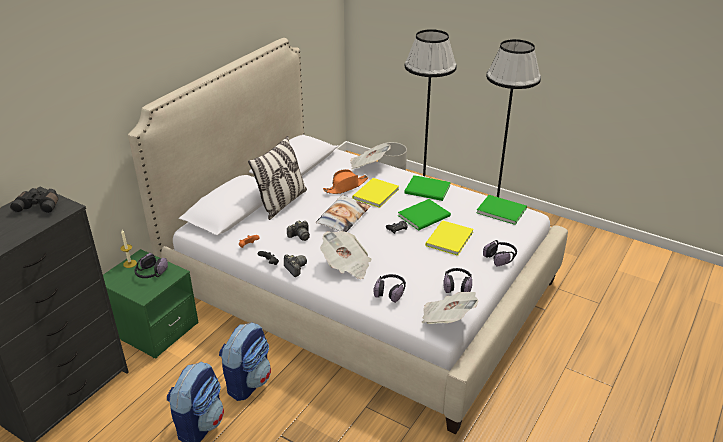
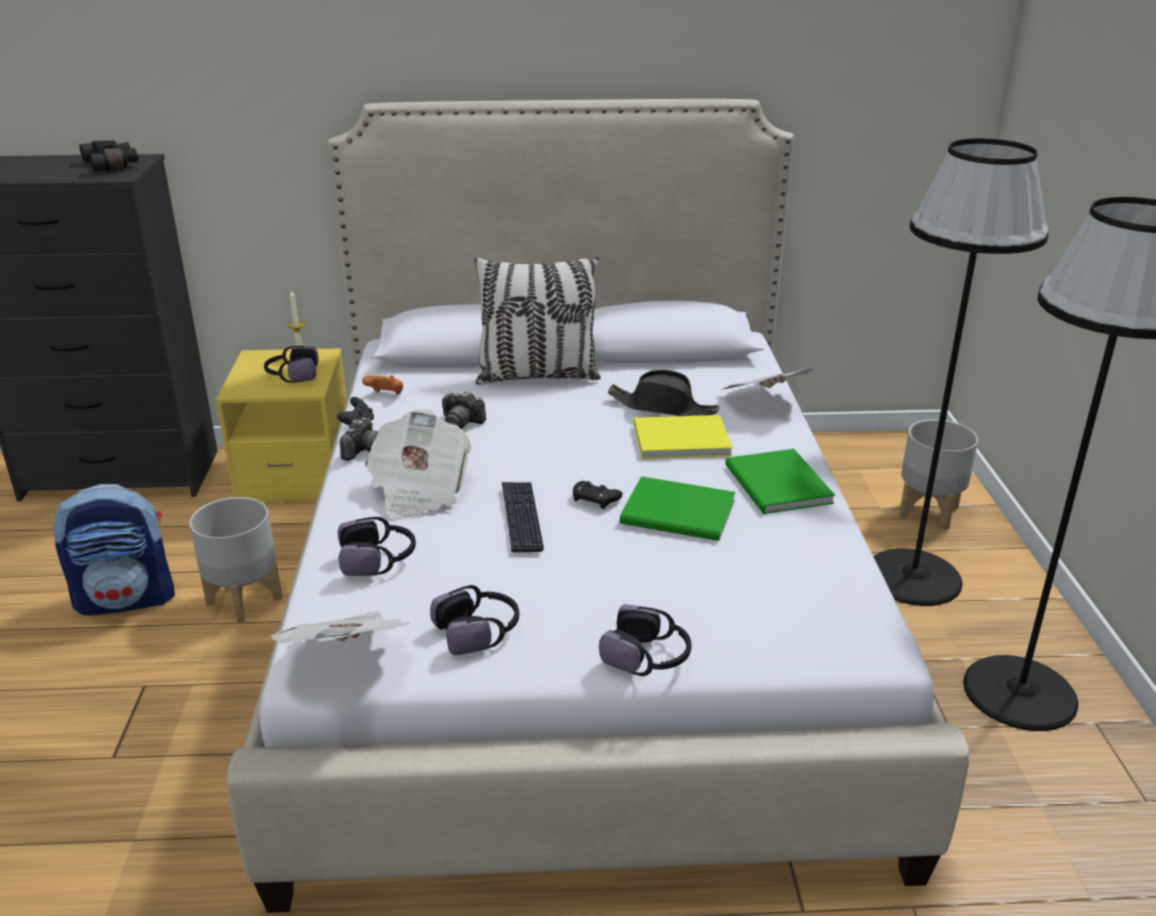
camera: 55 degrees right, 5 degrees down
green nightstand [103,249,199,359] -> yellow nightstand [216,348,347,502]
backpack [219,322,271,401] -> grey planter [189,497,282,624]
pillow [316,194,370,232] -> none
orange hat [323,169,368,194] -> black hat [608,370,719,416]
yellow book [425,220,473,256] -> none
green book [477,195,527,225] -> none
none -> keyboard [502,482,544,552]

